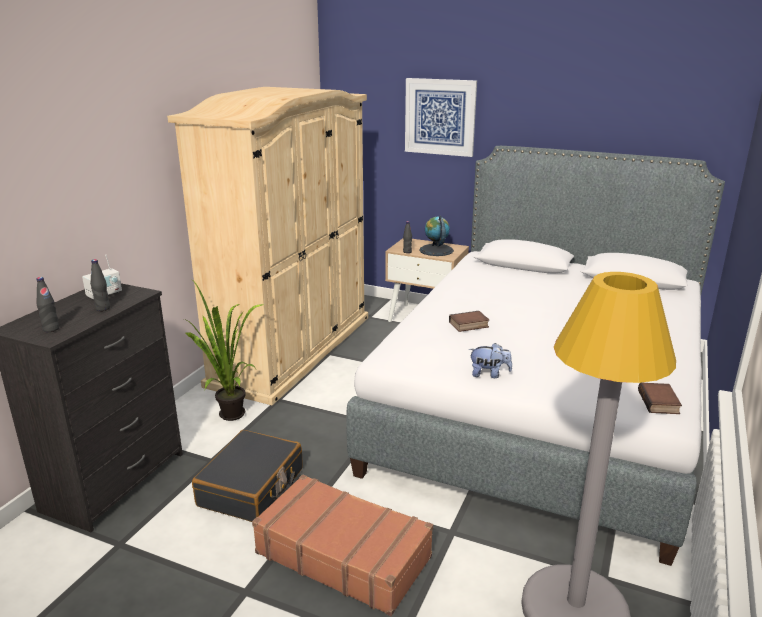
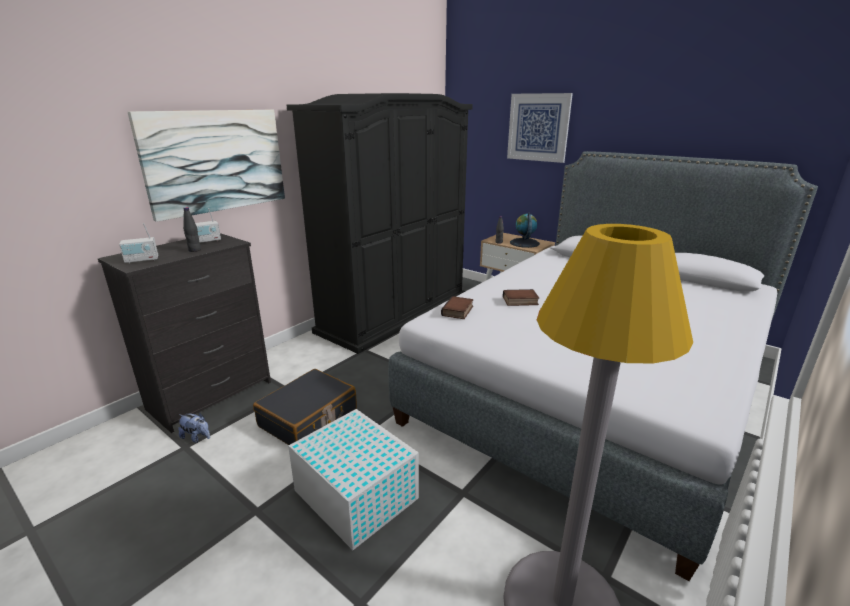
camera: 15 degrees right, 0 degrees up
black bottle [36,277,59,332] -> radio [119,223,158,264]
beige wardrobe [167,87,368,405] -> black wardrobe [286,93,473,354]
potted plant [184,279,264,421] -> none
brown suitcase [252,475,433,616] -> white storage box [288,409,419,550]
plush toy [469,343,512,378] -> plush toy moved to [178,413,210,443]
book [638,383,682,414] -> book moved to [441,296,474,319]
none -> picture [128,110,285,222]

